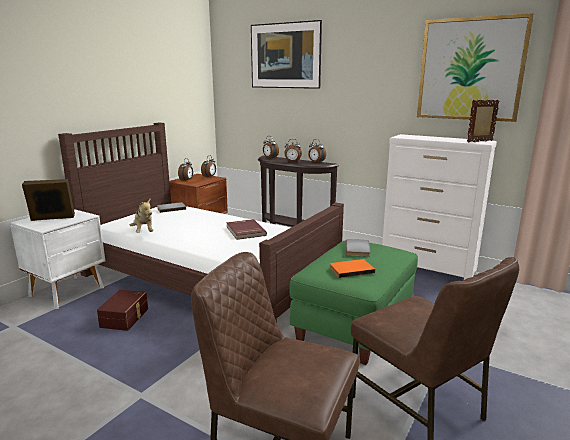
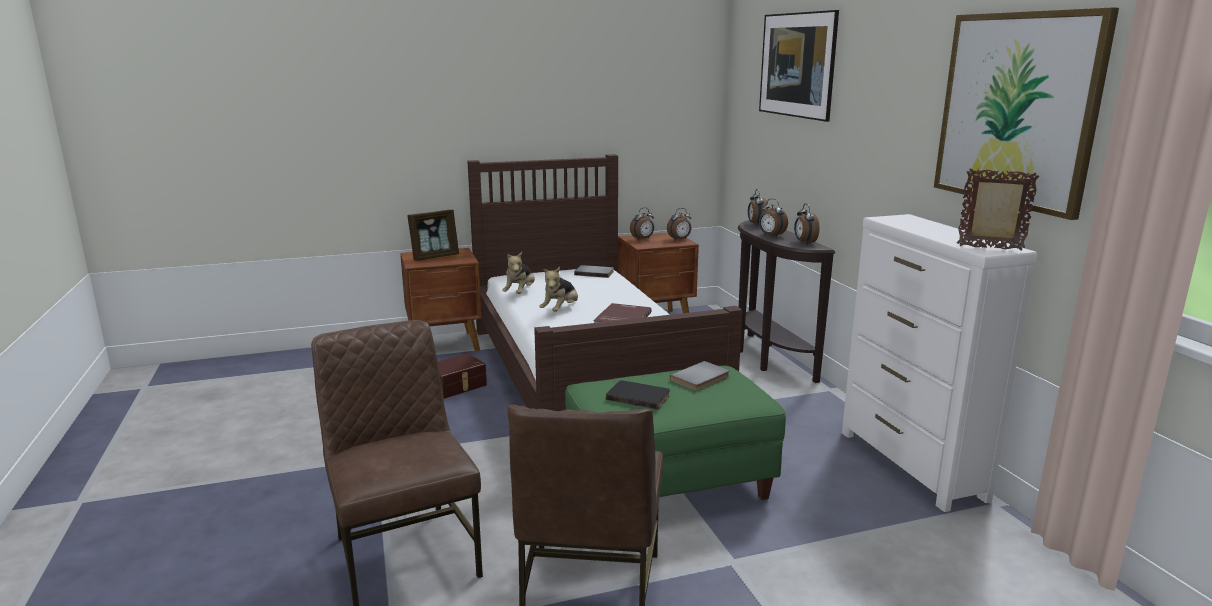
camera: 40 degrees right, 0 degrees up
white nightstand [10,209,106,309] -> brown nightstand [400,248,482,351]
picture frame [22,179,75,221] -> picture frame turned 120 degrees clockwise [407,210,459,261]
orange book [330,259,375,278] -> black book [606,380,670,410]
none -> plush toy [539,267,578,312]

